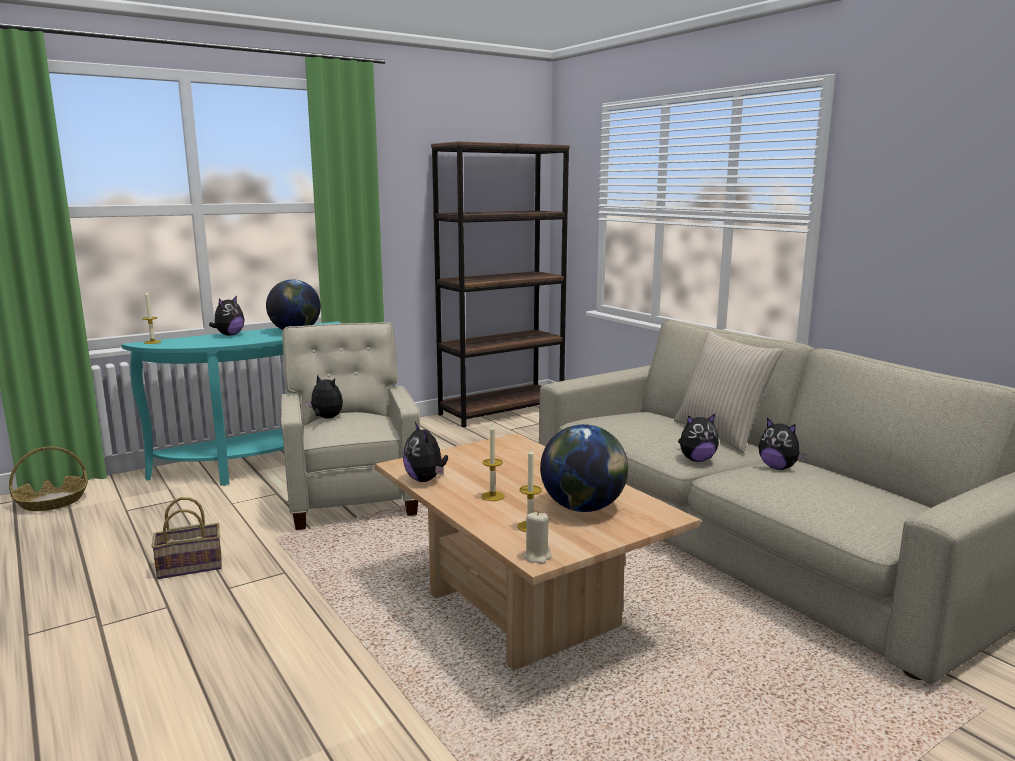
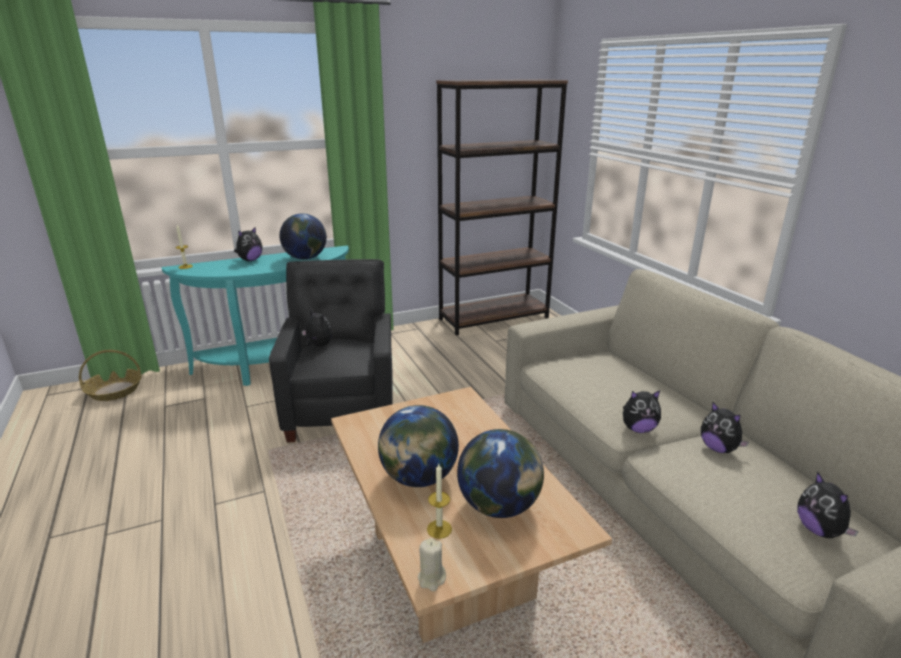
camera: 10 degrees right, 10 degrees up
basket [152,497,222,579] -> none
beige armchair [281,322,420,530] -> black armchair [269,259,393,443]
plush toy [403,422,448,482] -> plush toy moved to [797,471,859,538]
candle [481,423,504,501] -> globe [378,405,459,487]
beige pillow [674,330,783,453] -> none

